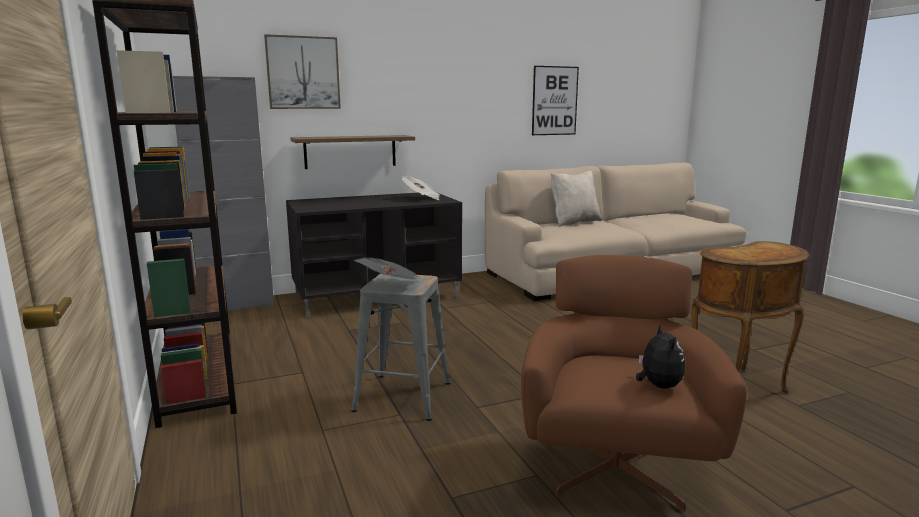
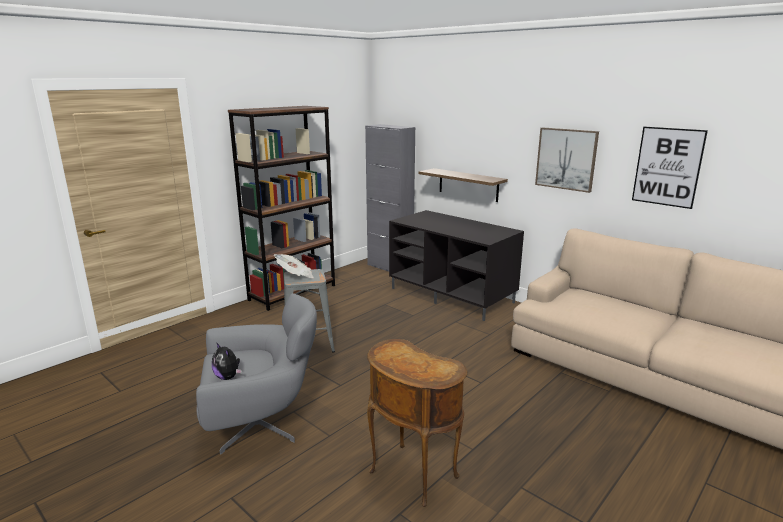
camera: 65 degrees right, 5 degrees up
picture [264,34,341,109] -> picture moved to [535,127,599,193]
newspaper [401,174,440,200] -> none
brown armchair [521,255,747,511] -> grey armchair [196,293,317,454]
beige pillow [551,171,602,227] -> none
plush toy [636,324,685,389] -> plush toy turned 75 degrees clockwise [212,342,242,380]

